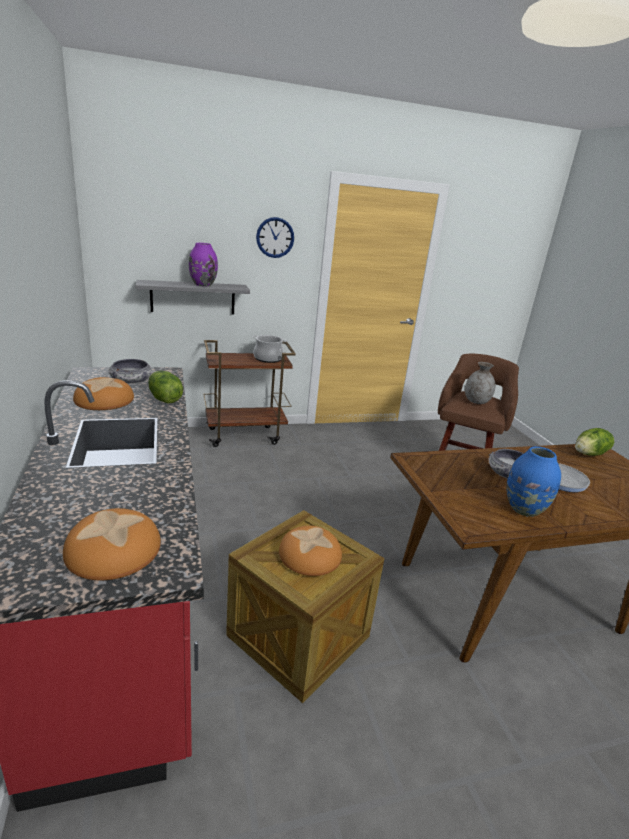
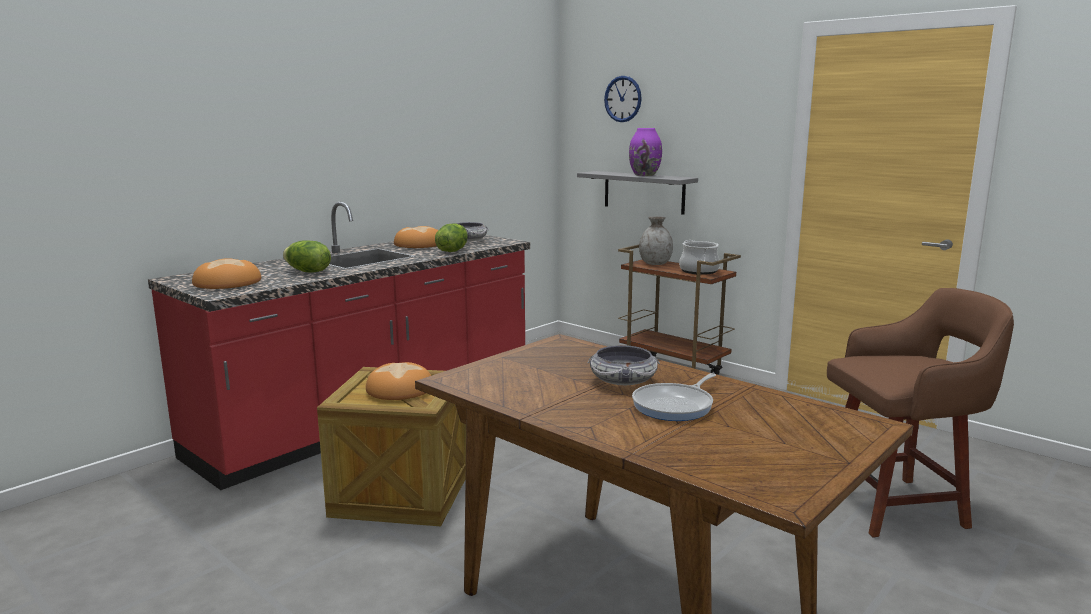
camera: 60 degrees right, 10 degrees down
wall clock [256,217,294,258] -> wall clock moved to [604,76,642,122]
grey vase [465,362,495,404] -> grey vase moved to [639,216,673,265]
blue vase [507,446,561,517] -> none
lettuce [575,428,614,456] -> lettuce moved to [283,240,331,272]

